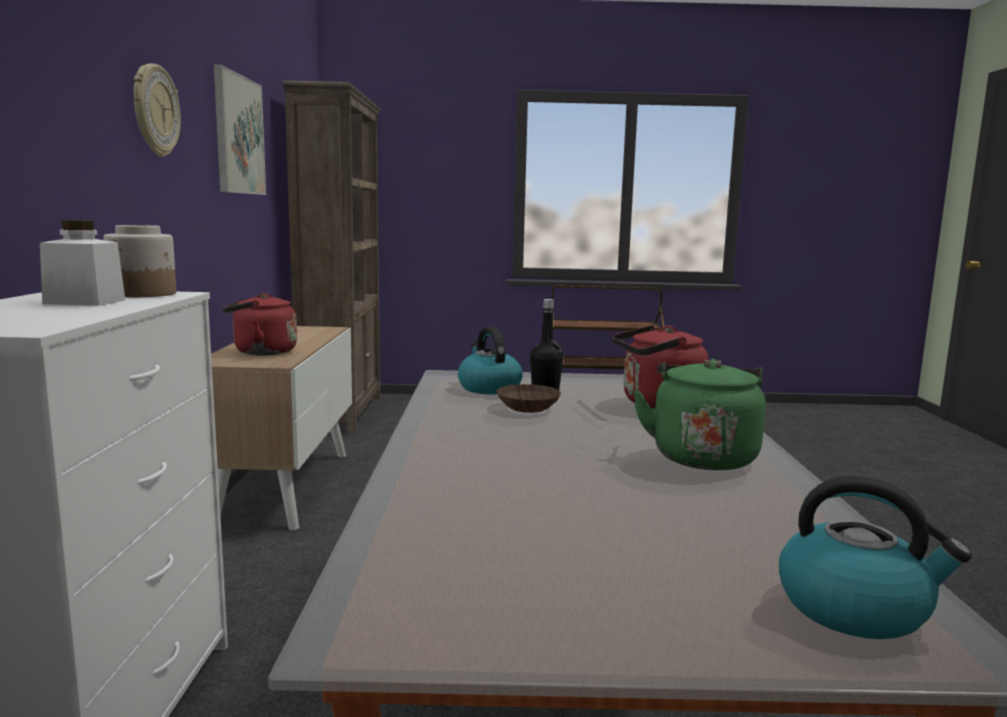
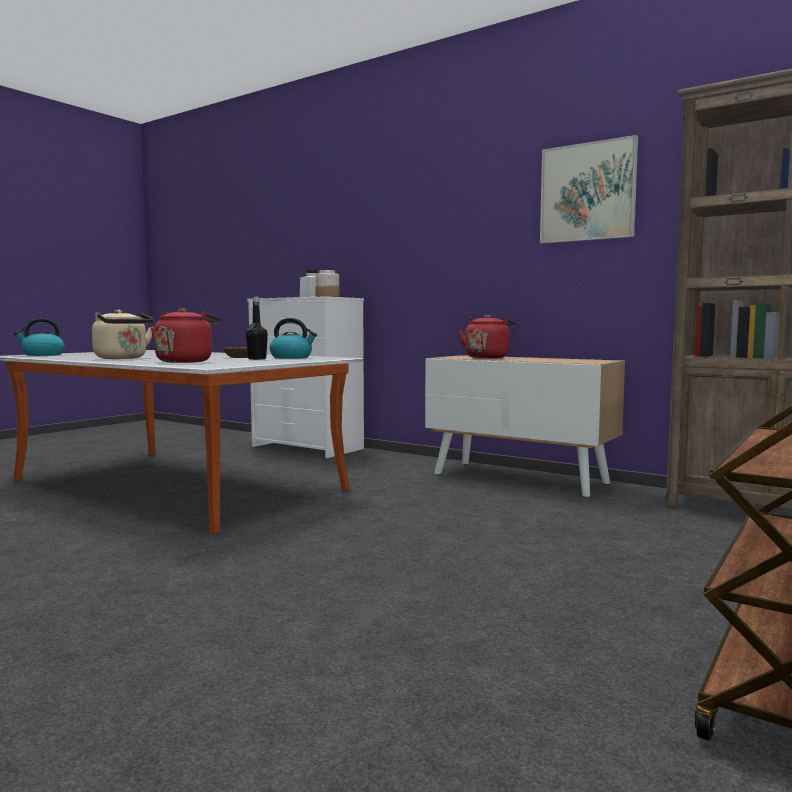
camera: 125 degrees right, 5 degrees down
wall clock [134,64,181,157] -> none
green kettle [633,359,766,470] -> beige kettle [92,309,153,359]

